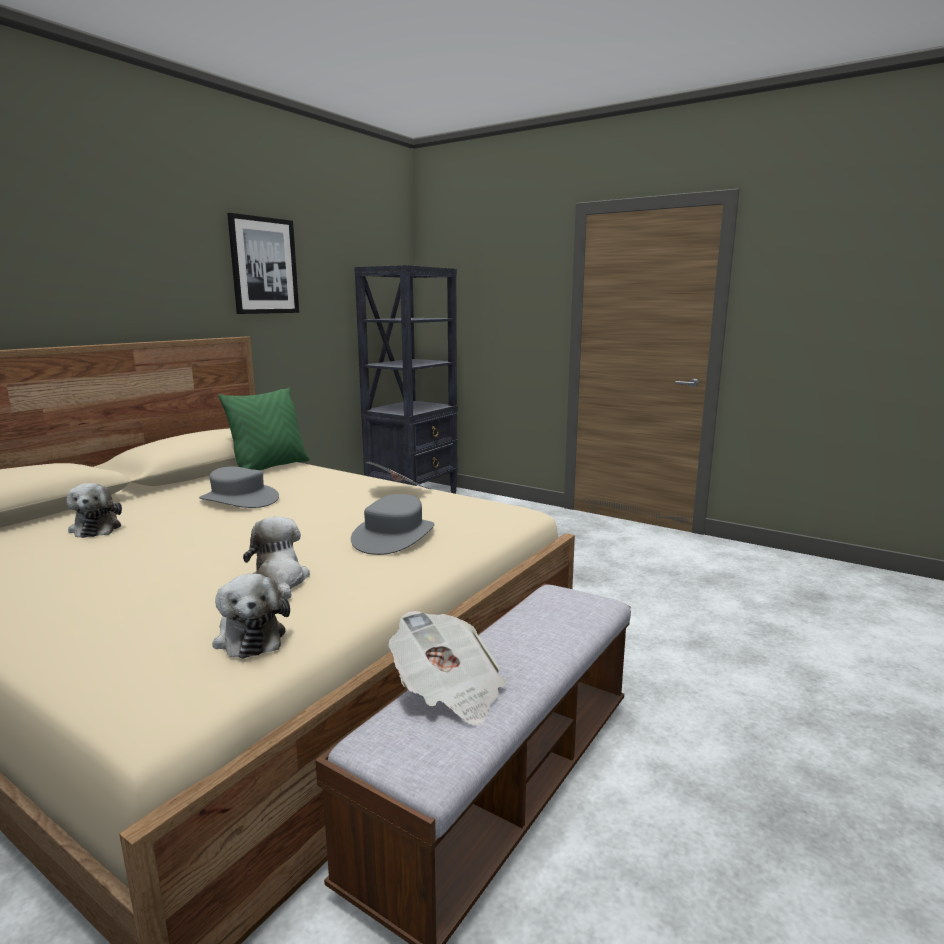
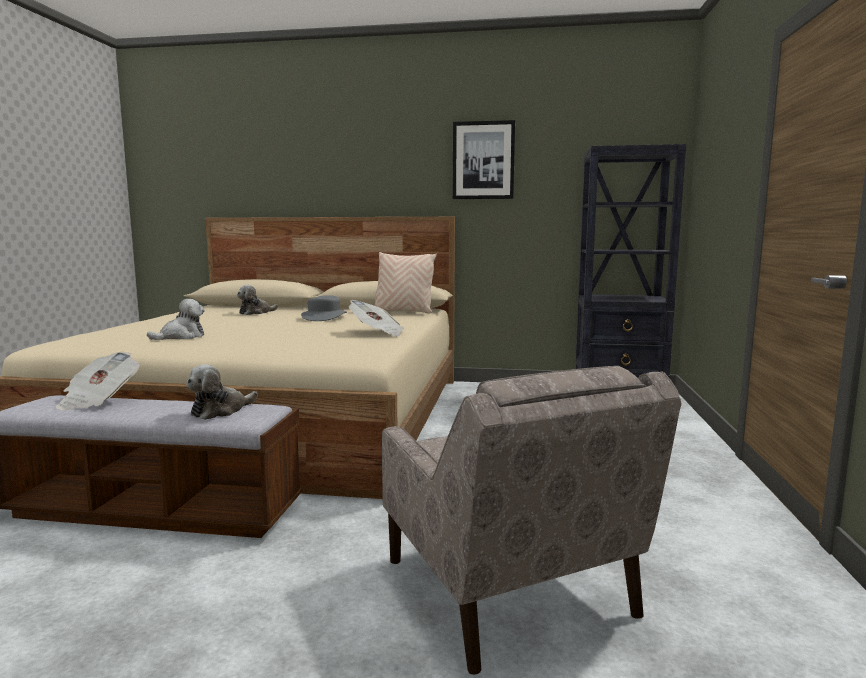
camera: 65 degrees right, 5 degrees down
plush toy [212,574,290,659] -> plush toy moved to [186,364,258,420]
green pillow [218,387,310,470] -> beige pillow [375,252,437,313]
grey hat [351,494,434,555] -> none
none -> beige armchair [382,366,682,674]

